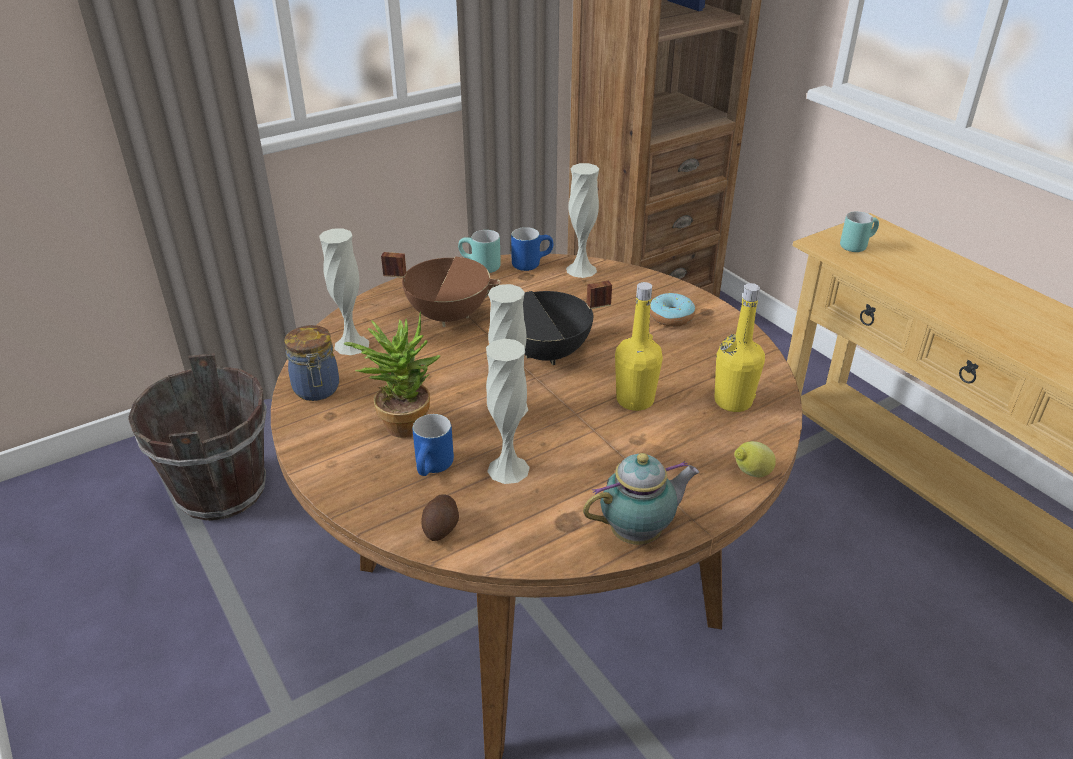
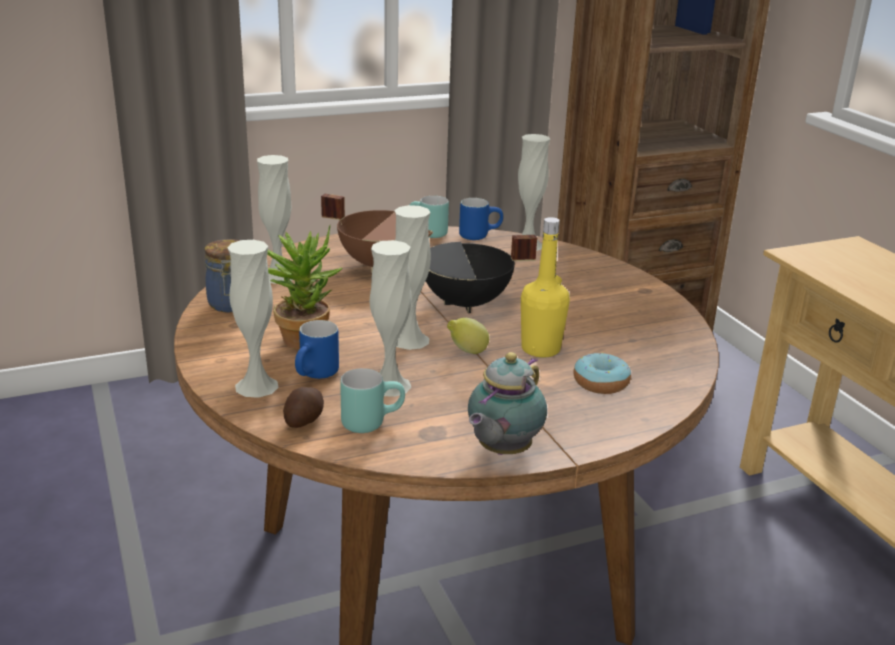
camera: 10 degrees right, 10 degrees down
brown bucket [128,354,267,521] -> none
teapot [583,453,699,545] -> teapot turned 135 degrees clockwise [468,352,547,455]
donut [650,293,695,327] -> donut moved to [574,353,631,394]
yellow bottle [714,283,765,412] -> none
lemon [734,441,776,477] -> lemon moved to [447,318,489,354]
turquoise mug [840,211,879,252] -> turquoise mug moved to [340,368,405,433]
none -> white vase [228,240,279,398]

